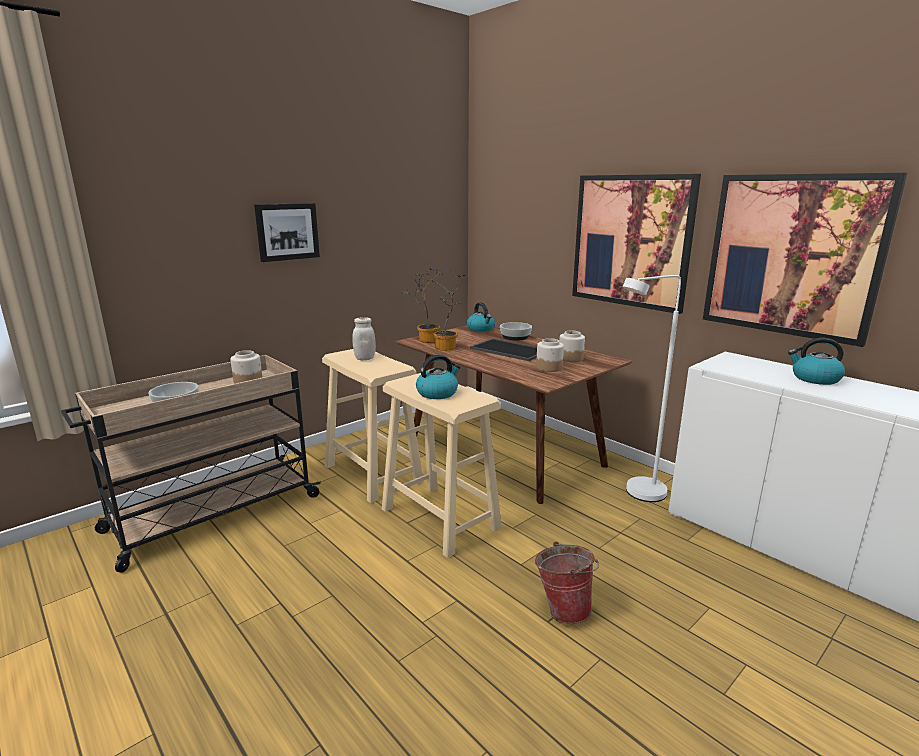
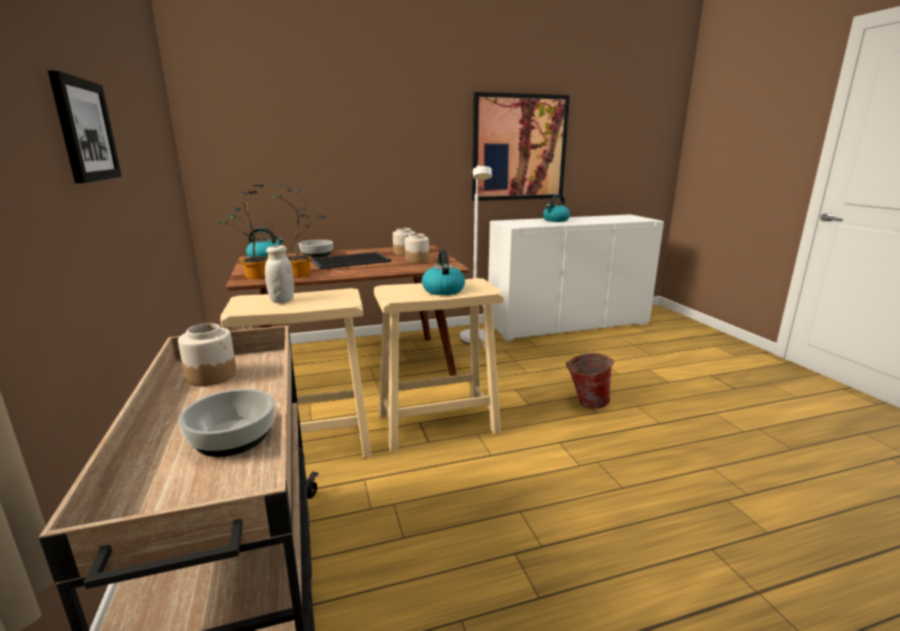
camera: 65 degrees left, 0 degrees up
picture [572,174,701,314] -> none

